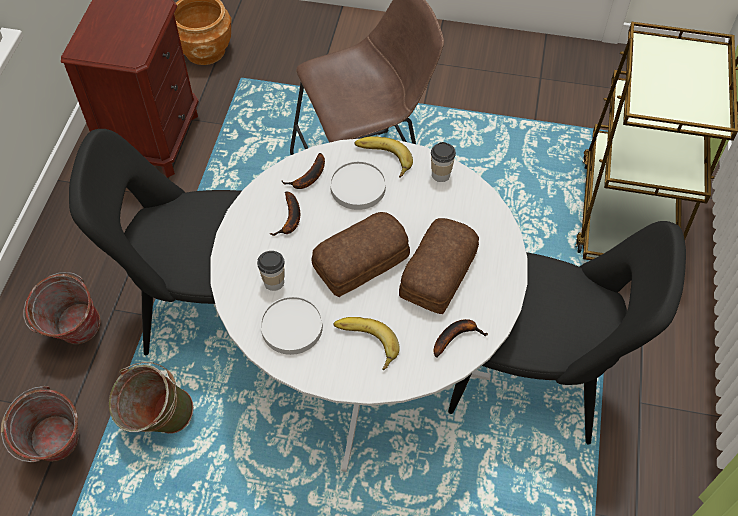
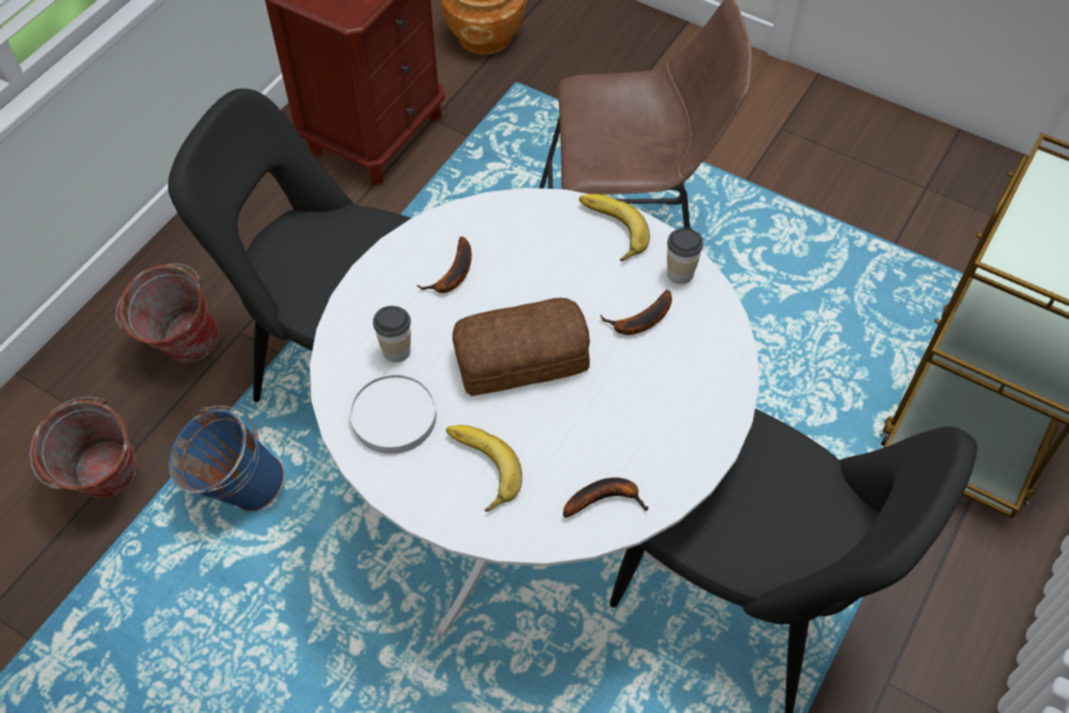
camera: 20 degrees right, 0 degrees up
green bucket [109,362,194,434] -> blue bucket [169,406,284,511]
banana [281,153,325,189] -> banana moved to [600,290,672,335]
white plate [330,161,386,210] -> none
bread [399,218,479,314] -> none

